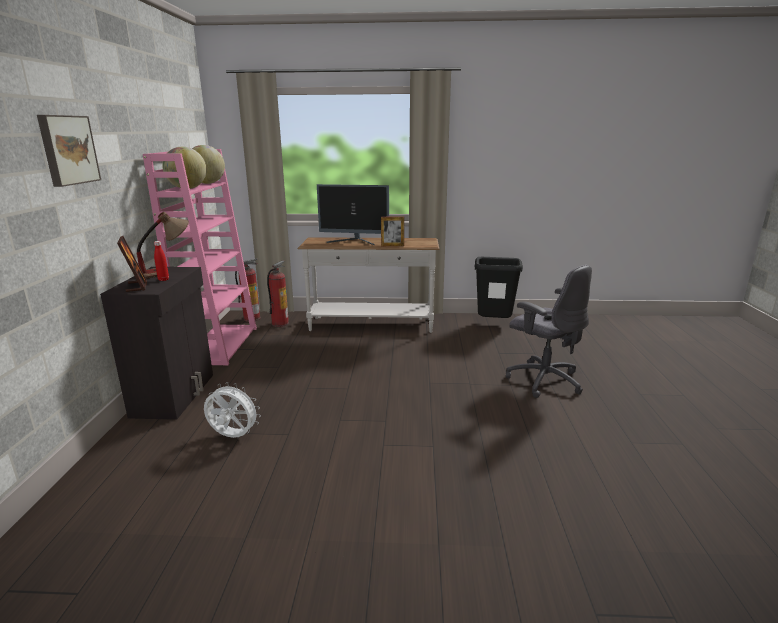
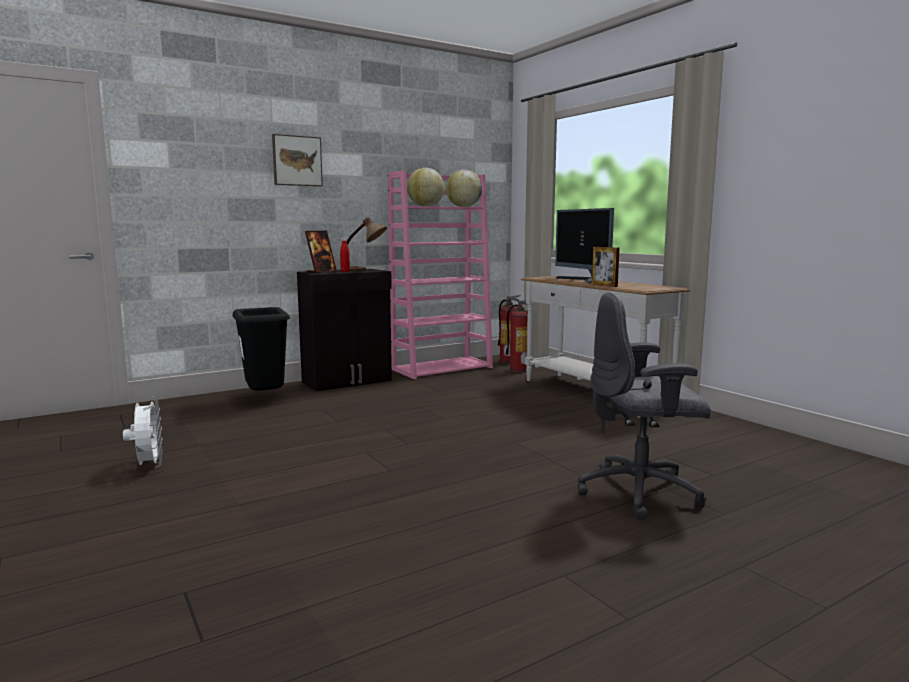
camera: 55 degrees right, 10 degrees down
white fan [204,382,261,438] -> white fan moved to [123,397,163,467]
black trash can [475,257,523,318] -> black trash can moved to [233,307,290,391]
grey office chair [506,265,592,398] -> grey office chair turned 75 degrees clockwise [578,292,711,520]

